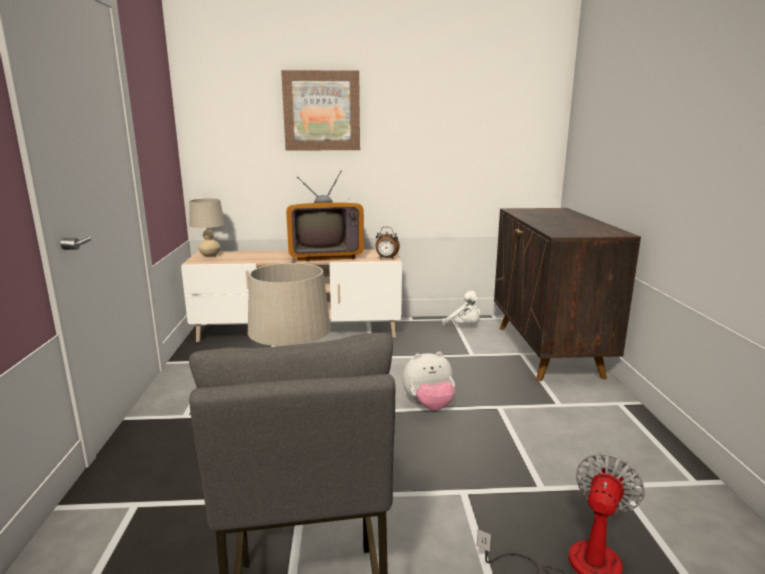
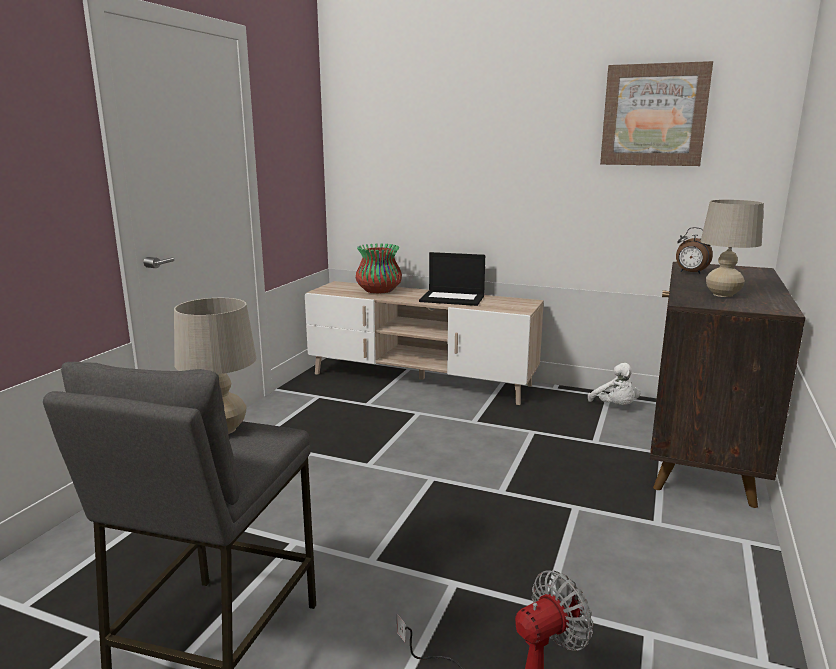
camera: 25 degrees right, 0 degrees up
beige table lamp [189,198,225,258] -> beige table lamp moved to [700,200,764,297]
picture [281,70,360,150] -> picture moved to [600,61,713,166]
television [286,171,364,261] -> laptop [419,252,485,306]
alarm clock [376,227,400,259] -> alarm clock moved to [676,227,713,274]
plush toy [402,352,455,411] -> none
none -> vase [356,243,402,294]

